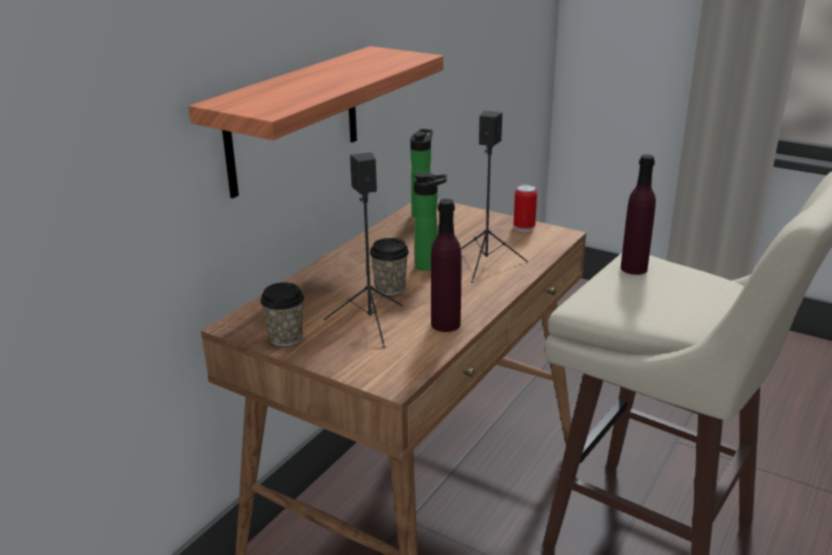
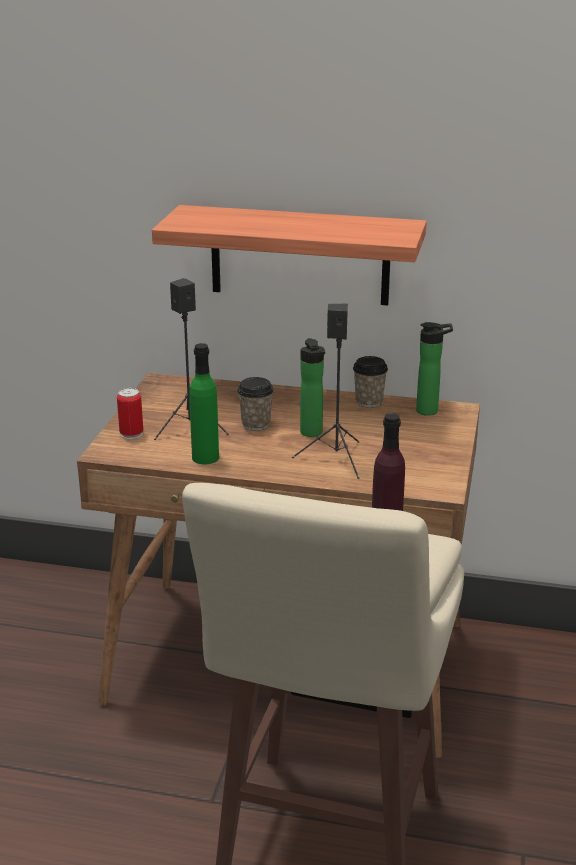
camera: 70 degrees right, 0 degrees up
cup [260,282,304,347] -> cup moved to [353,356,388,408]
purple bottle [431,199,462,332] -> green bottle [189,343,219,464]
can [514,185,537,232] -> can moved to [117,388,143,439]

